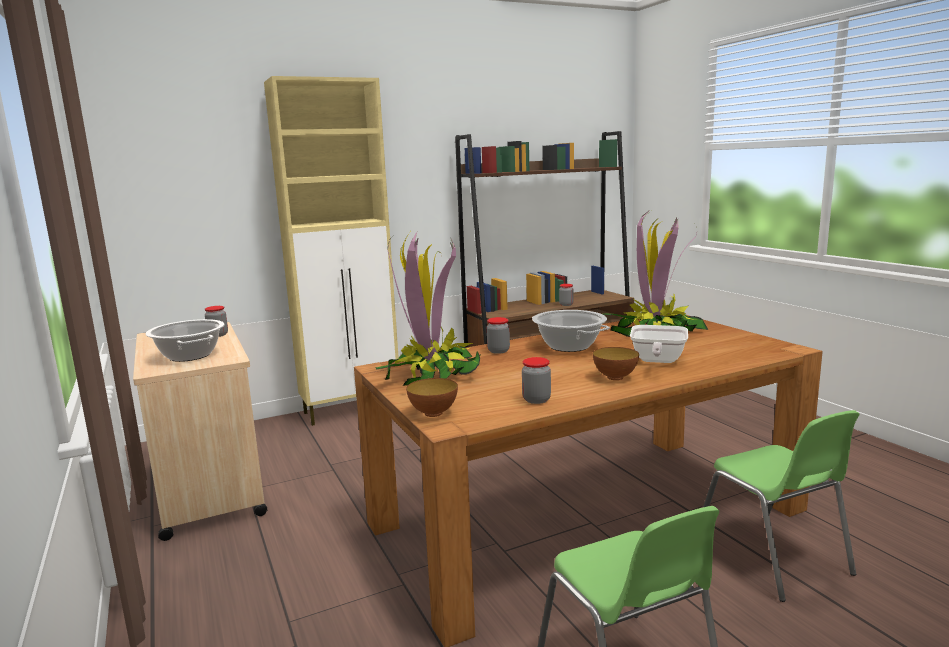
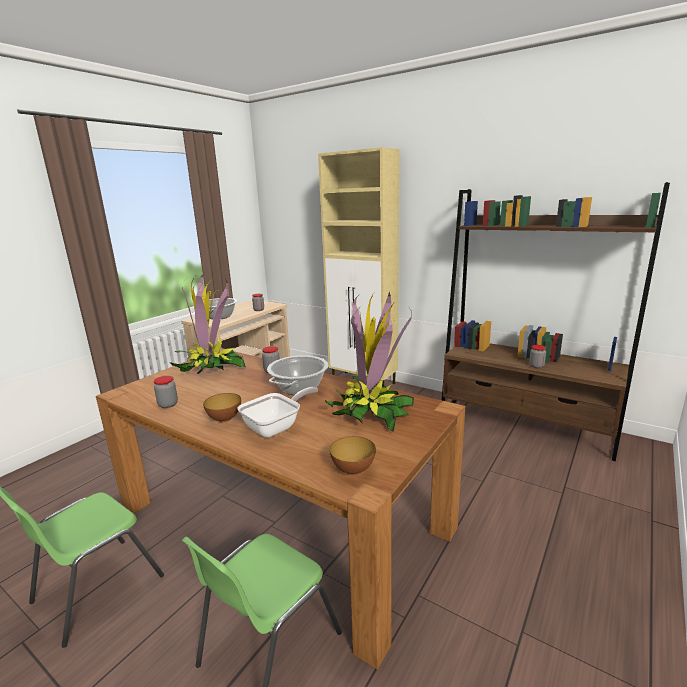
camera: 60 degrees right, 5 degrees up
bowl [406,378,458,417] -> bowl moved to [330,436,376,475]
frying pan [630,325,688,363] -> frying pan turned 150 degrees clockwise [237,387,318,438]

